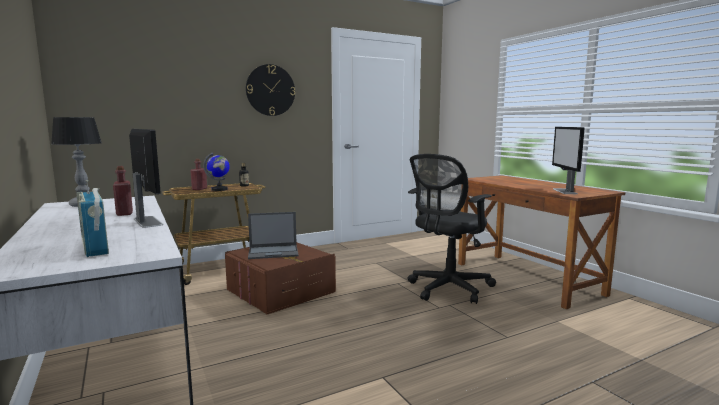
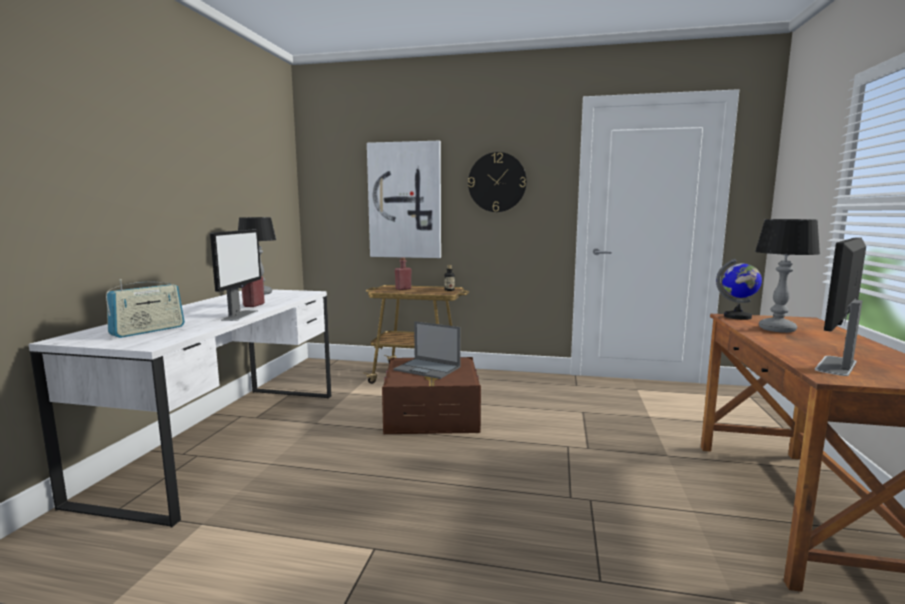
camera: 40 degrees right, 0 degrees up
radio [76,180,109,257] -> radio turned 150 degrees counterclockwise [106,279,185,338]
globe [203,153,230,191] -> globe moved to [716,259,762,320]
black office chair [408,154,496,304] -> none
none -> picture [367,141,441,258]
none -> table lamp [755,219,820,333]

